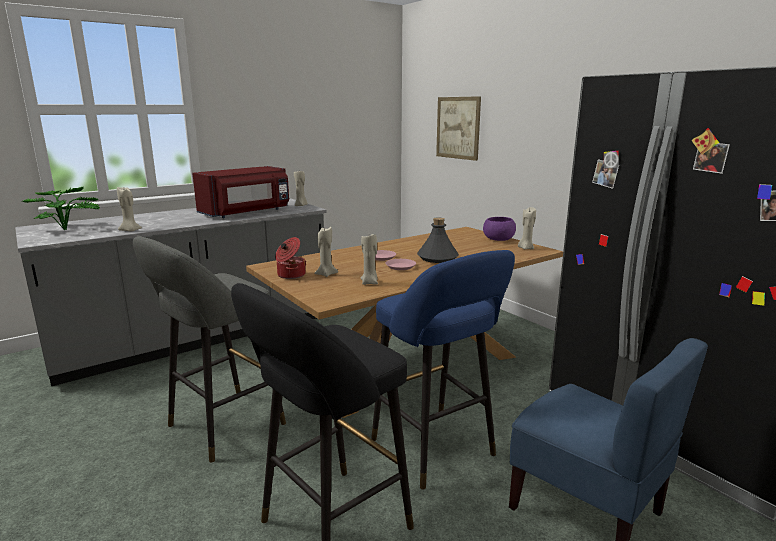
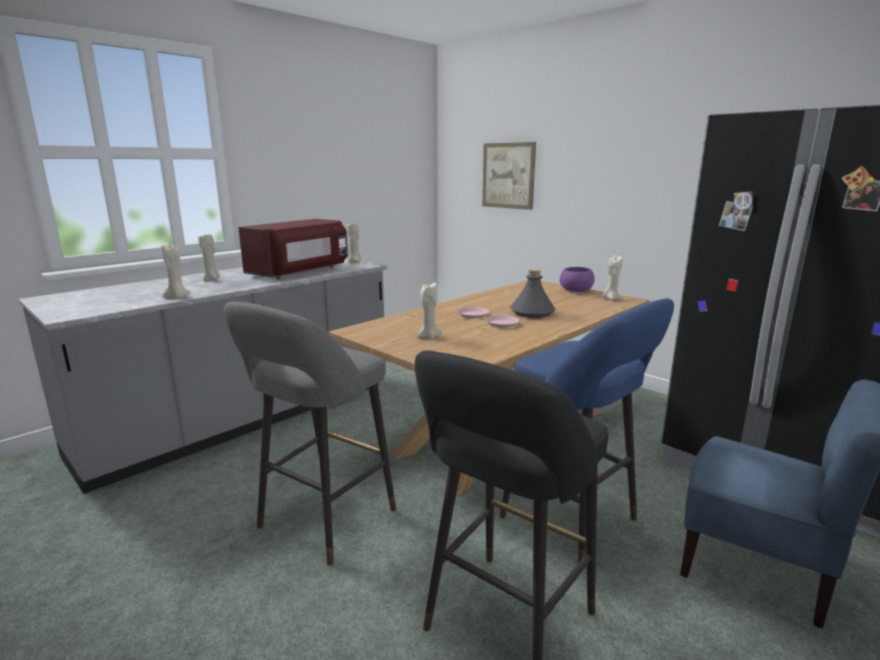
camera: 10 degrees left, 0 degrees up
potted plant [22,187,100,230] -> none
cooking pot [275,237,306,279] -> none
beige candle [360,234,378,285] -> beige candle moved to [198,234,220,282]

